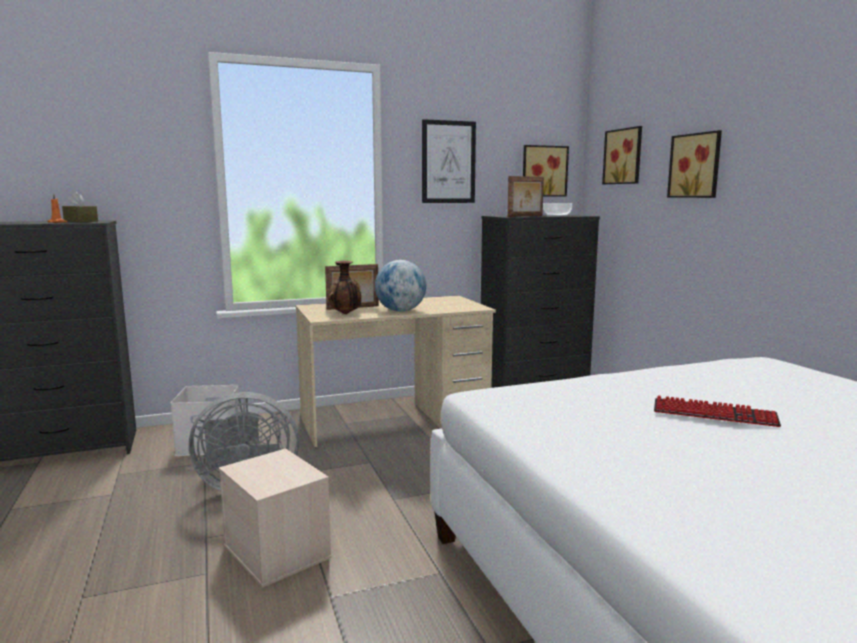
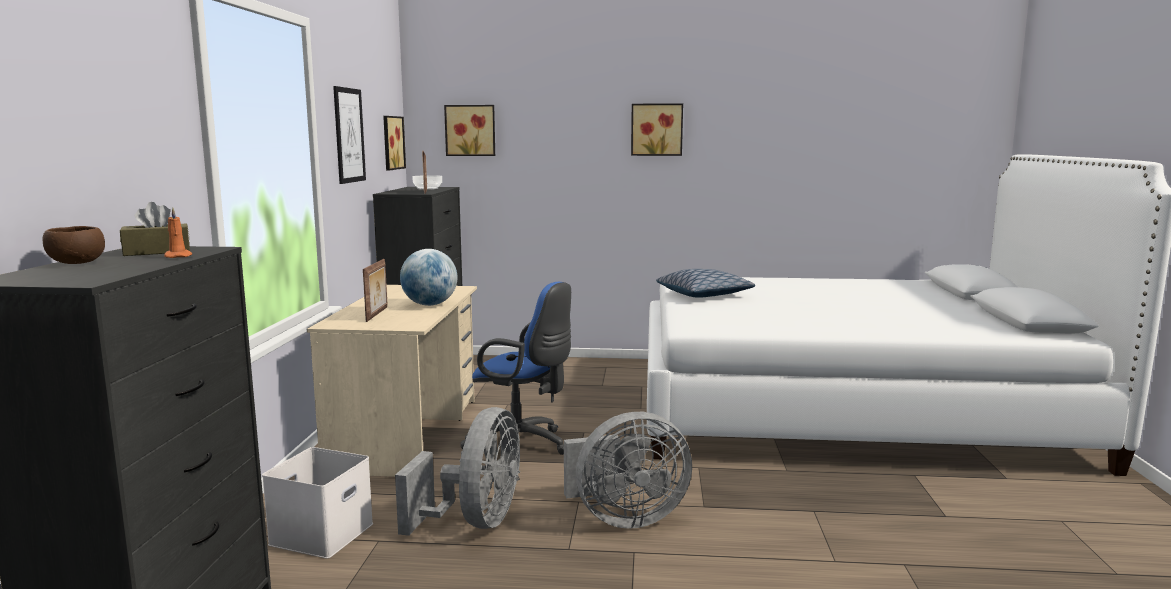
camera: 65 degrees left, 0 degrees up
beige storage box [219,448,332,588] -> grey fan [564,412,692,529]
vase [328,261,361,314] -> none
keyboard [654,396,781,427] -> none
picture [667,130,722,198] -> picture moved to [631,103,683,156]
none -> brown bowl [43,226,105,264]
none -> blue office chair [460,282,571,455]
none -> pillow [656,269,755,298]

